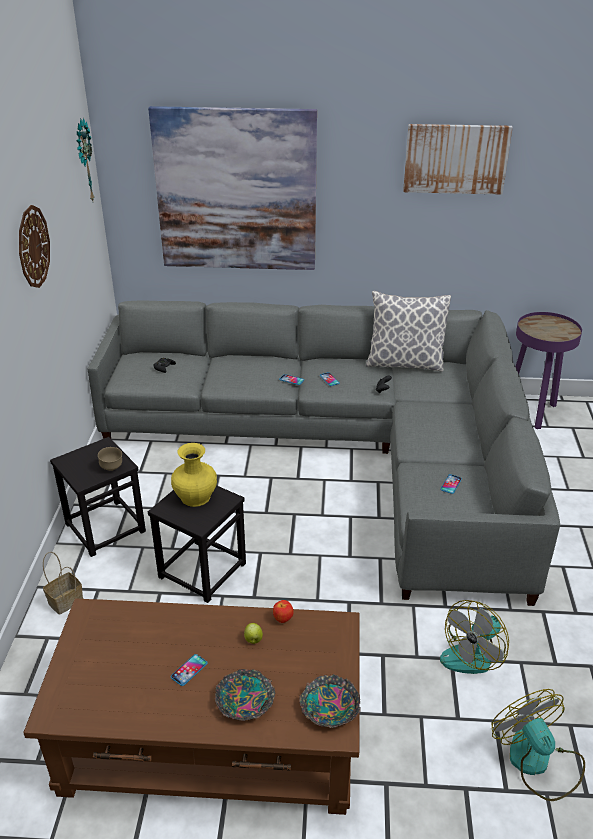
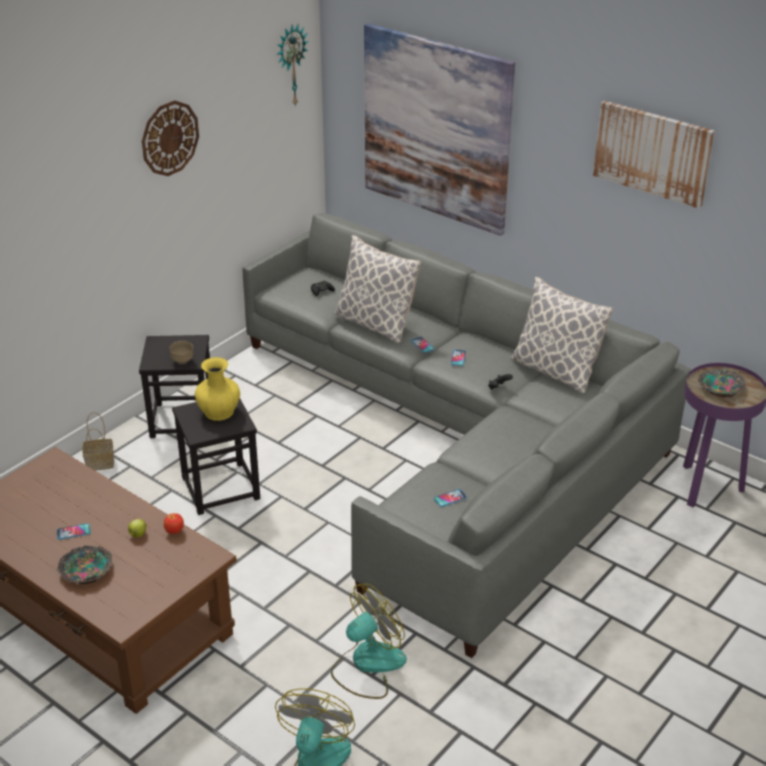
camera: 35 degrees right, 0 degrees up
bowl [299,674,361,728] -> bowl moved to [698,368,746,398]
fan [440,600,509,674] -> fan turned 150 degrees clockwise [331,584,407,699]
none -> pillow [334,235,421,343]

